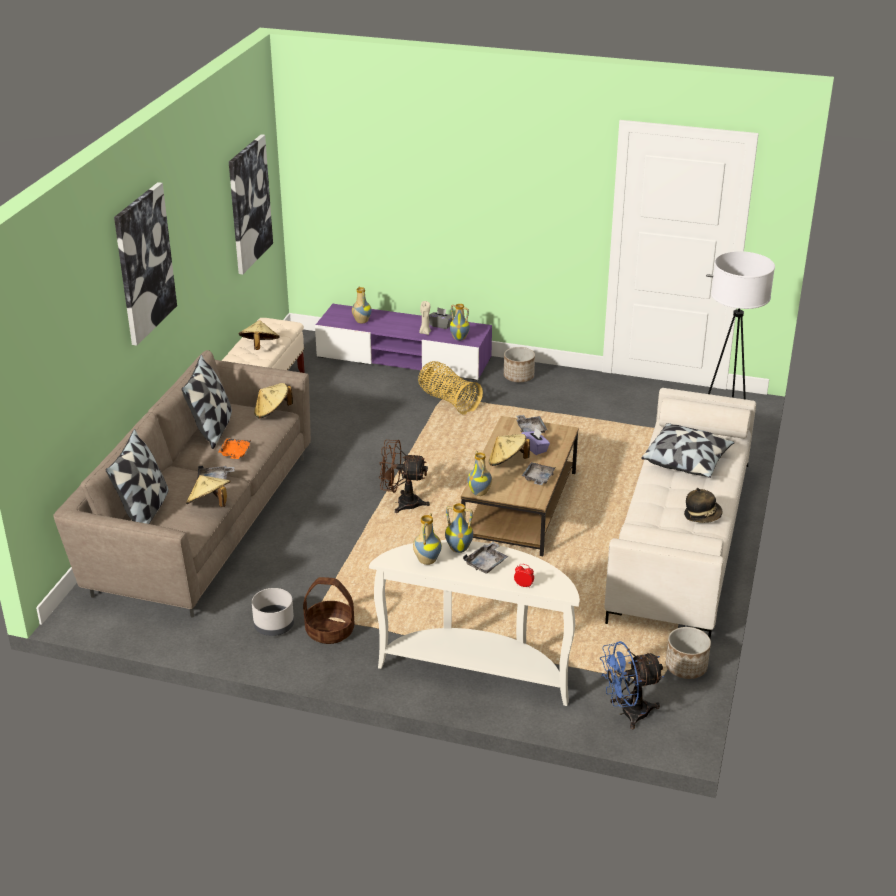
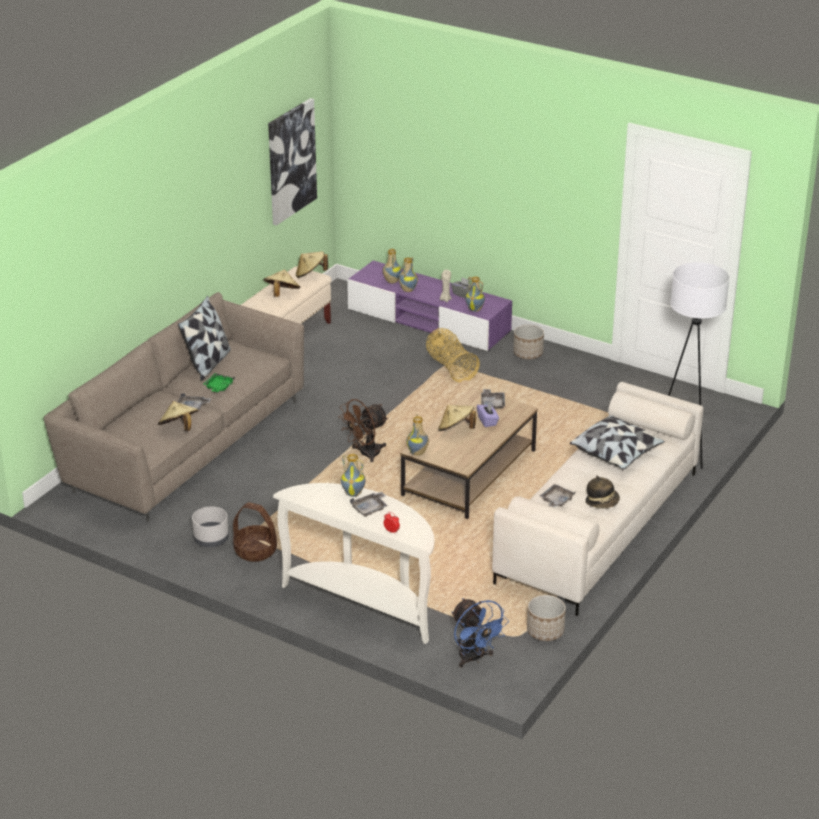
camera: 15 degrees right, 0 degrees up
pillow [106,429,169,524] -> none
picture [114,182,177,346] -> none
orange tray [218,438,251,459] -> green tray [203,373,235,392]
beige hat [254,383,293,418] -> beige hat moved to [296,251,328,278]
brown fan [379,440,430,513] -> brown fan turned 60 degrees counterclockwise [338,399,388,462]
vase [413,513,442,565] -> vase moved to [399,257,418,292]
grey tray [522,462,556,485] -> grey tray moved to [540,484,576,508]
blue fan [600,641,664,729] -> blue fan turned 120 degrees counterclockwise [452,598,509,668]

